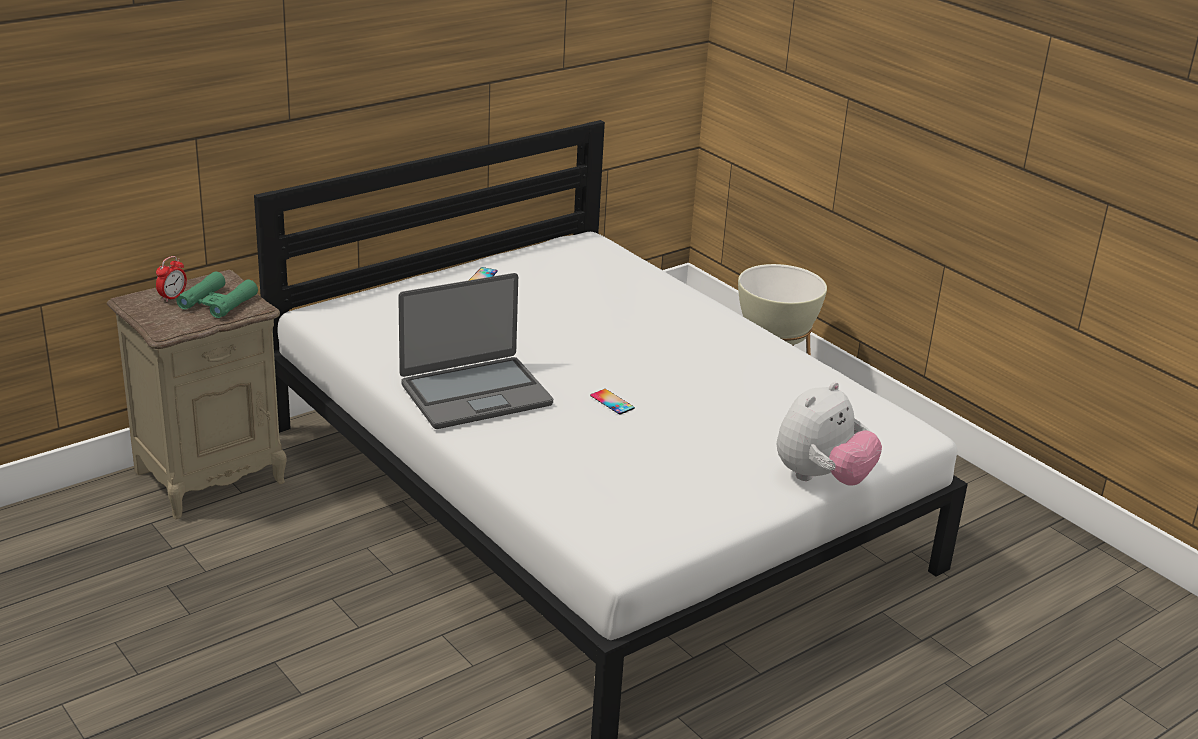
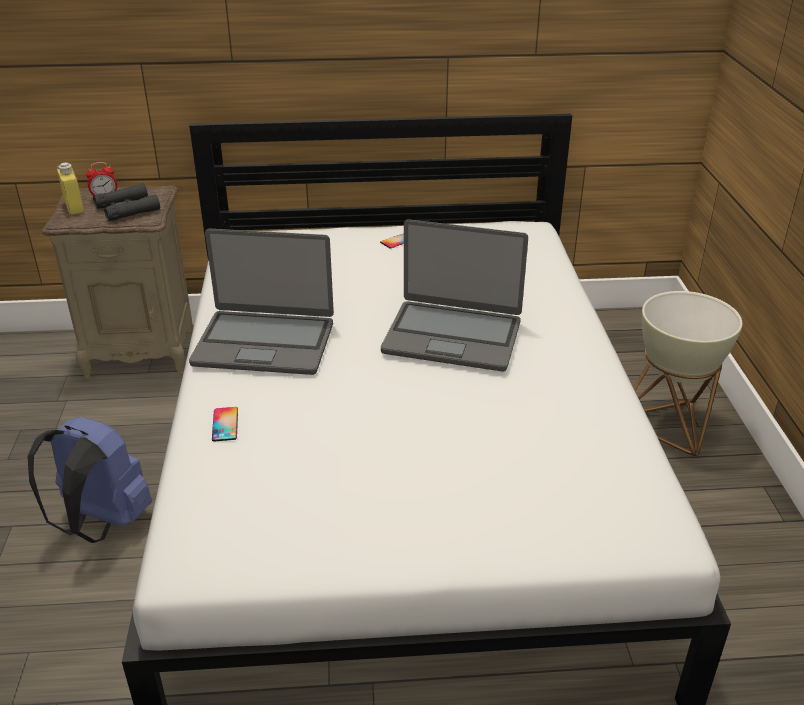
camera: 35 degrees right, 5 degrees up
green binoculars [176,271,258,318] -> black binoculars [93,183,160,221]
phone [590,389,635,415] -> phone moved to [212,407,238,441]
plush toy [776,382,882,486] -> none
none -> blue backpack [28,417,152,543]
none -> yellow bottle [57,163,84,215]
none -> laptop [381,219,528,371]

